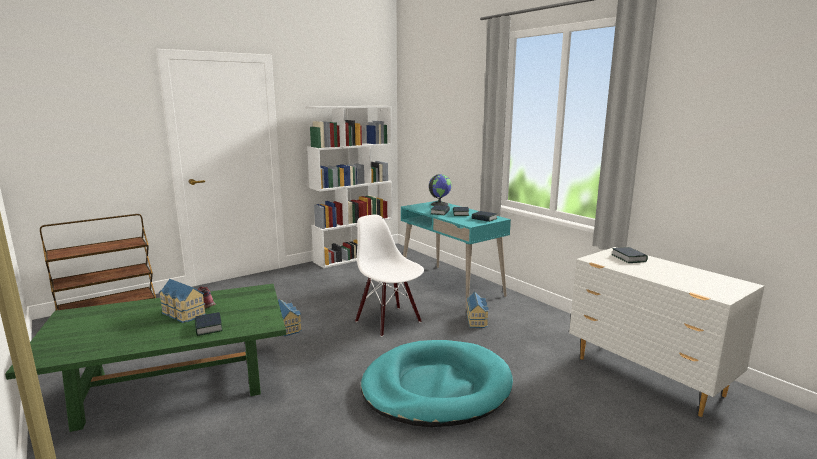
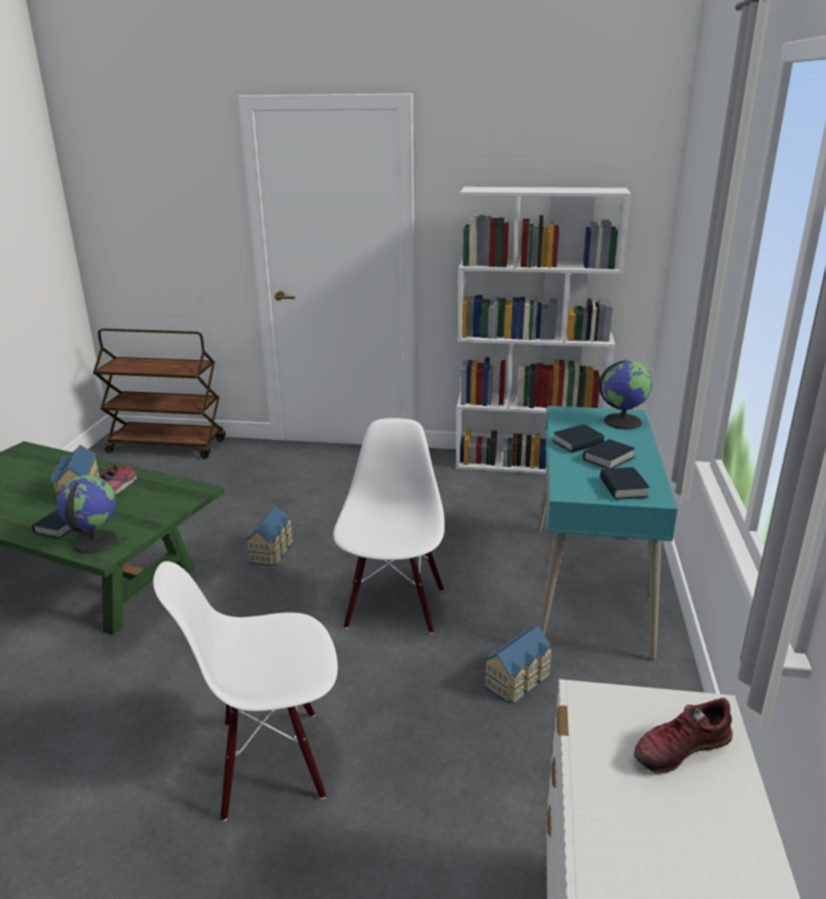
camera: 45 degrees right, 10 degrees up
turquoise dog bed [361,340,513,427] -> white chair [153,561,338,822]
book [611,247,648,263] -> shoe [634,698,733,774]
none -> globe [57,475,118,554]

